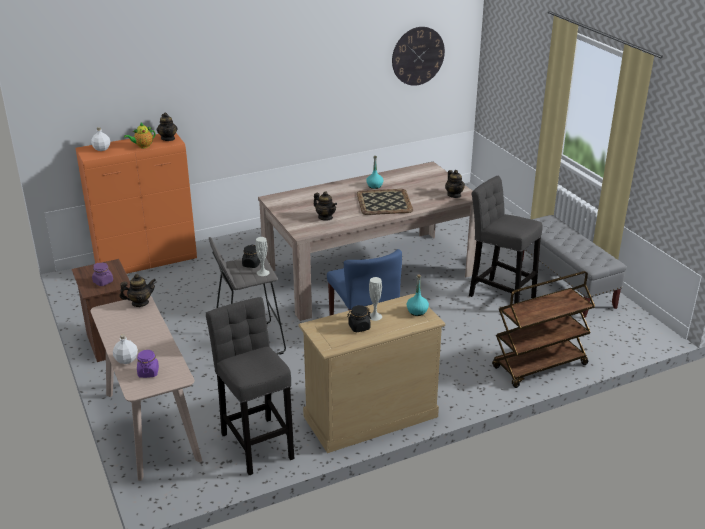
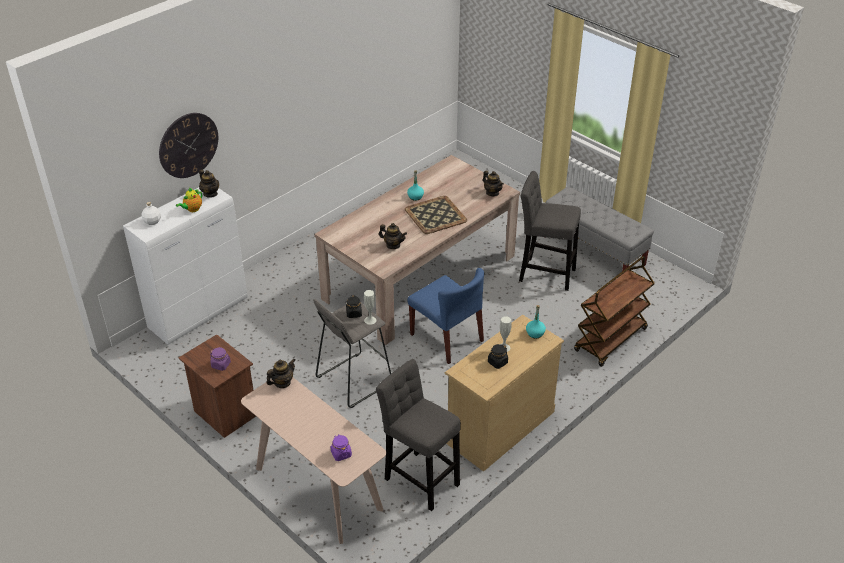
camera: 20 degrees left, 10 degrees up
orange cabinet [75,133,197,274] -> white cabinet [123,187,247,345]
white bottle [113,334,138,364] -> none
wall clock [392,27,445,86] -> wall clock moved to [159,113,218,178]

